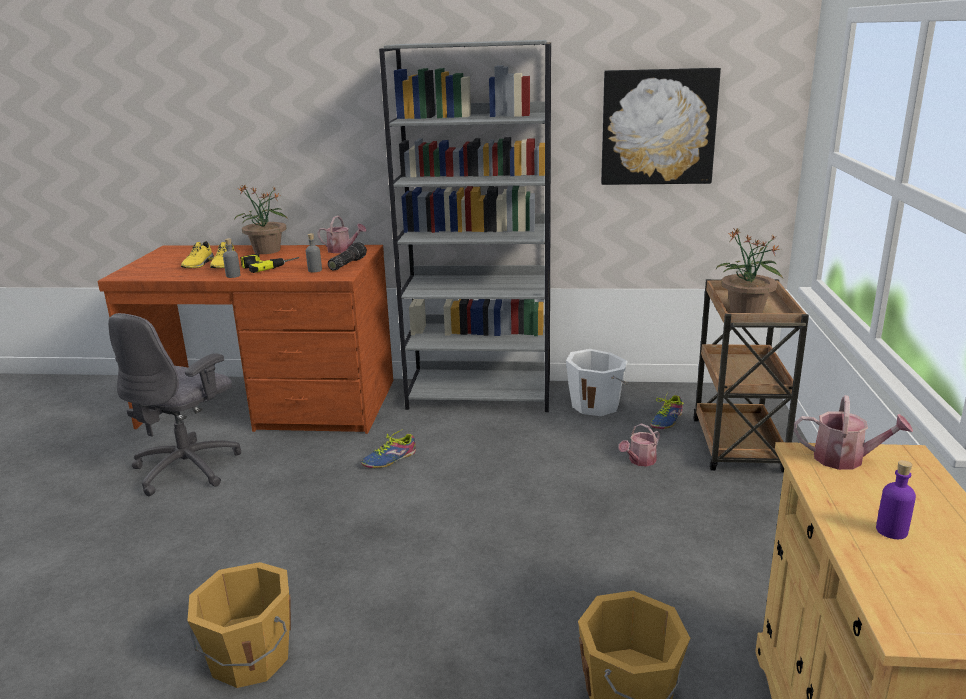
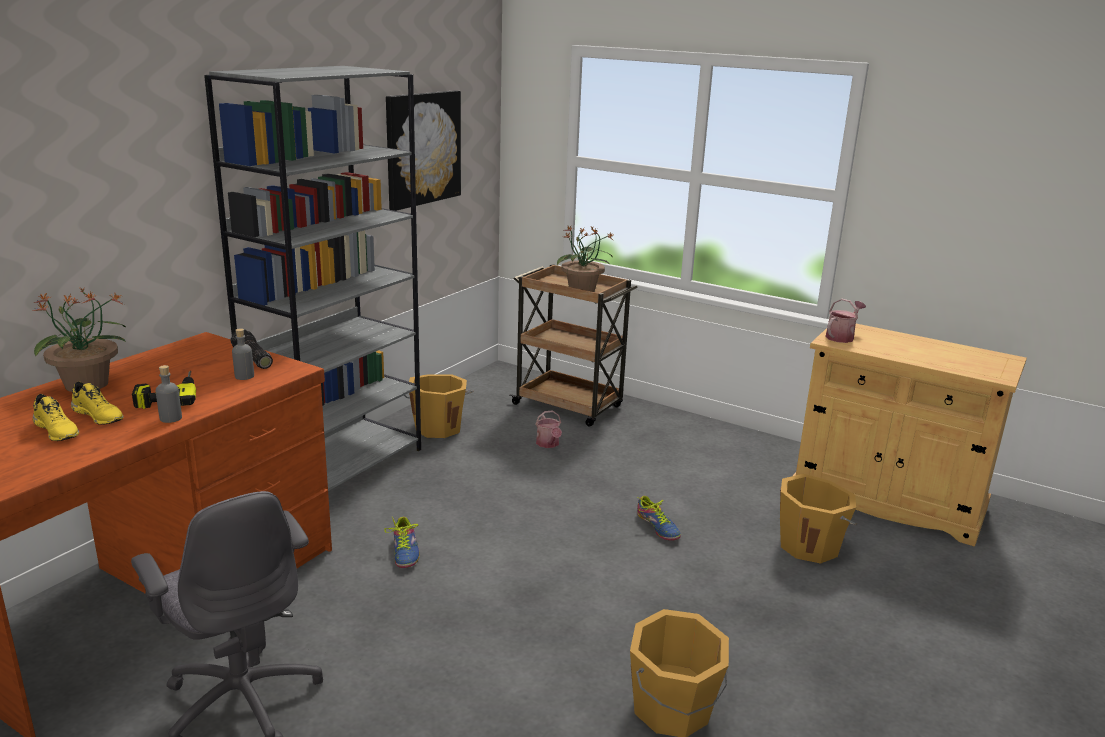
camera: 65 degrees left, 0 degrees up
watering can [317,216,366,253] -> none
white bucket [566,349,628,416] -> orange bucket [404,374,474,438]
shoe [650,392,683,429] -> shoe moved to [637,496,681,541]
purple bottle [876,460,916,539] -> none

